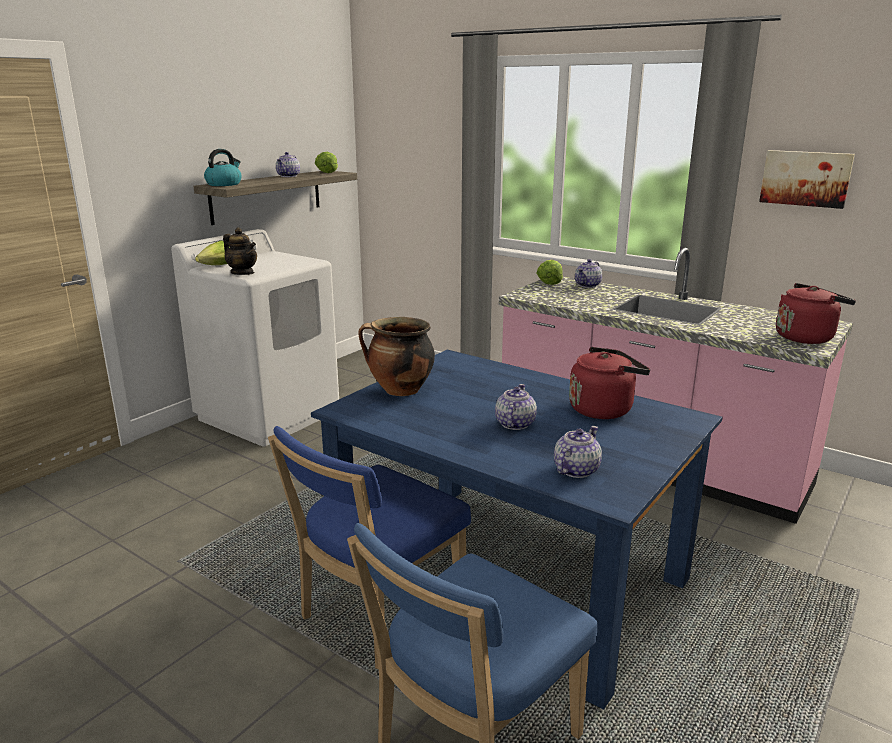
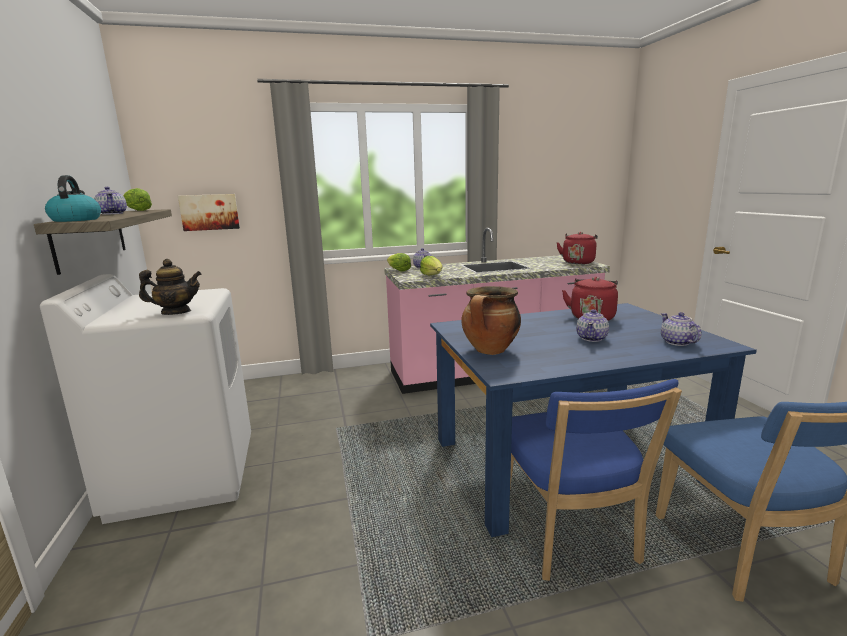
camera: 50 degrees left, 5 degrees down
lettuce [195,240,230,265] -> lettuce moved to [420,256,443,276]
teapot [495,384,537,430] -> teapot turned 120 degrees counterclockwise [576,309,609,342]
picture [759,150,855,209] -> picture moved to [178,194,240,231]

